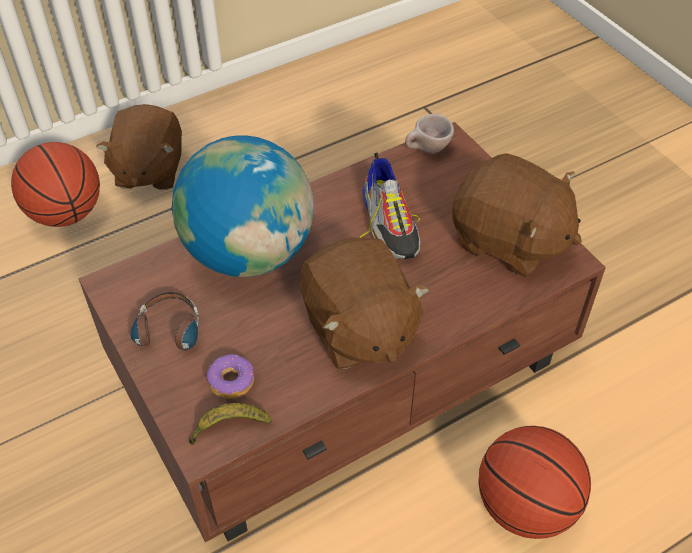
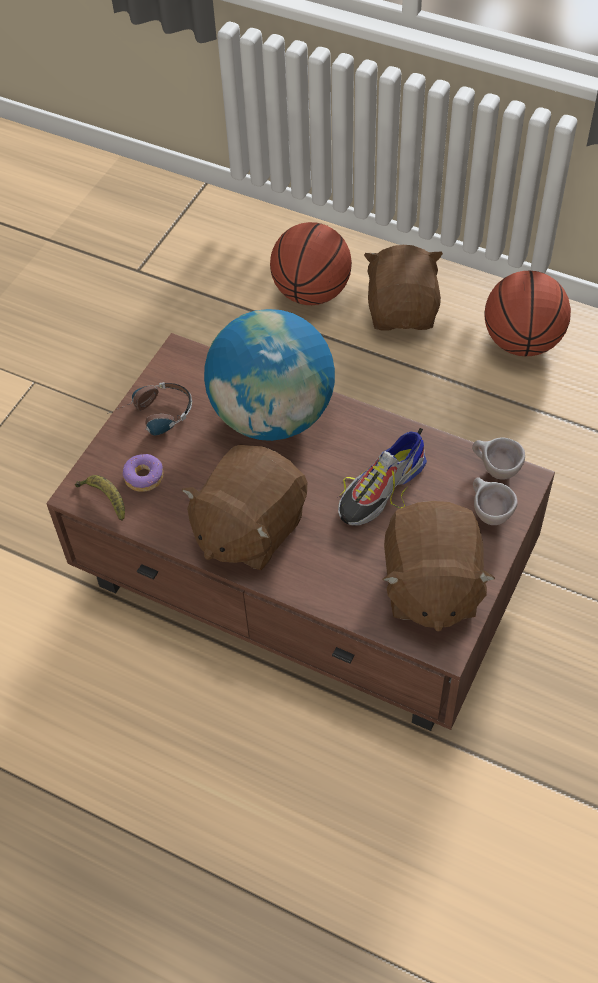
camera: 60 degrees right, 5 degrees up
brown plush toy [96,104,182,190] -> brown plush toy turned 120 degrees clockwise [364,245,443,331]
basketball [478,426,591,539] -> basketball moved to [485,271,571,356]
none -> beige cup [473,477,518,525]

